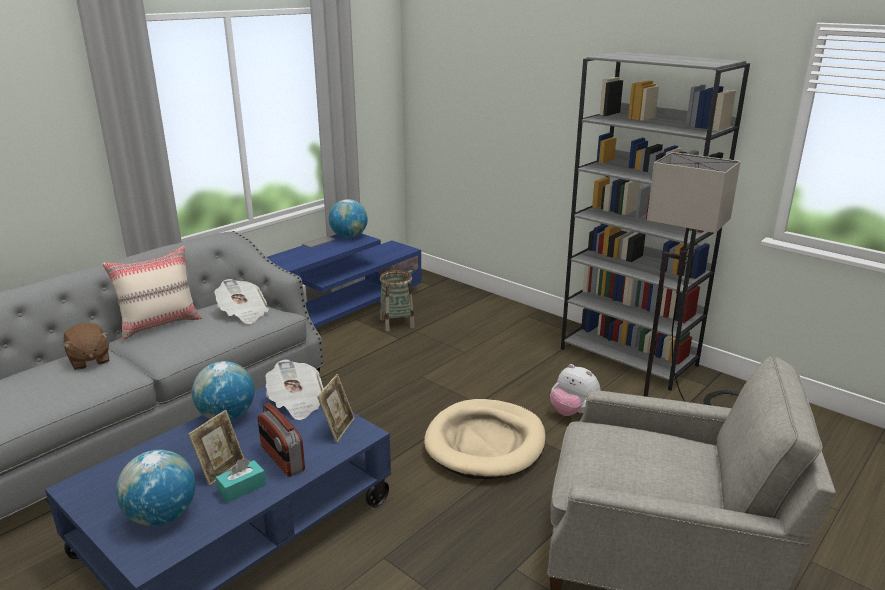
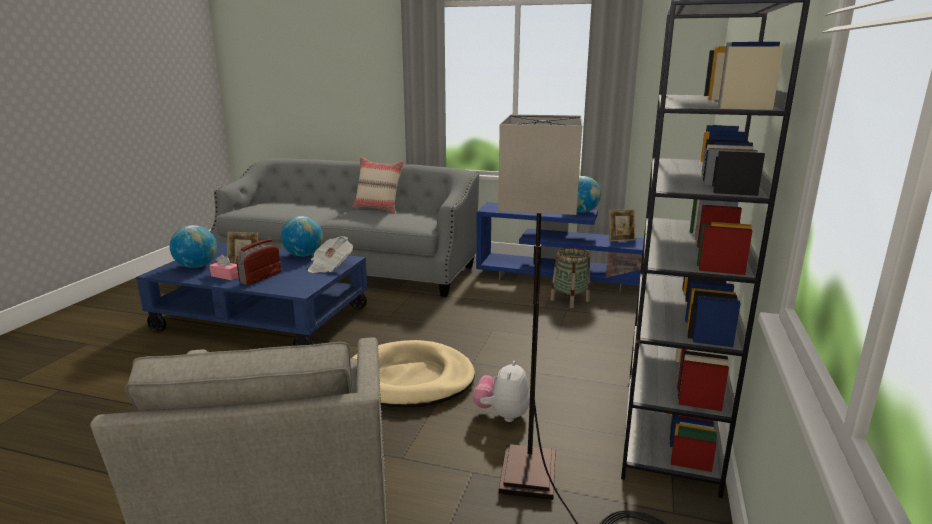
camera: 65 degrees right, 5 degrees down
brown plush toy [62,323,109,370] -> none
newspaper [214,279,269,324] -> none
turquoise tissue box [215,459,266,503] -> pink tissue box [209,254,238,280]
picture frame [317,374,355,443] -> picture frame moved to [609,209,635,241]

